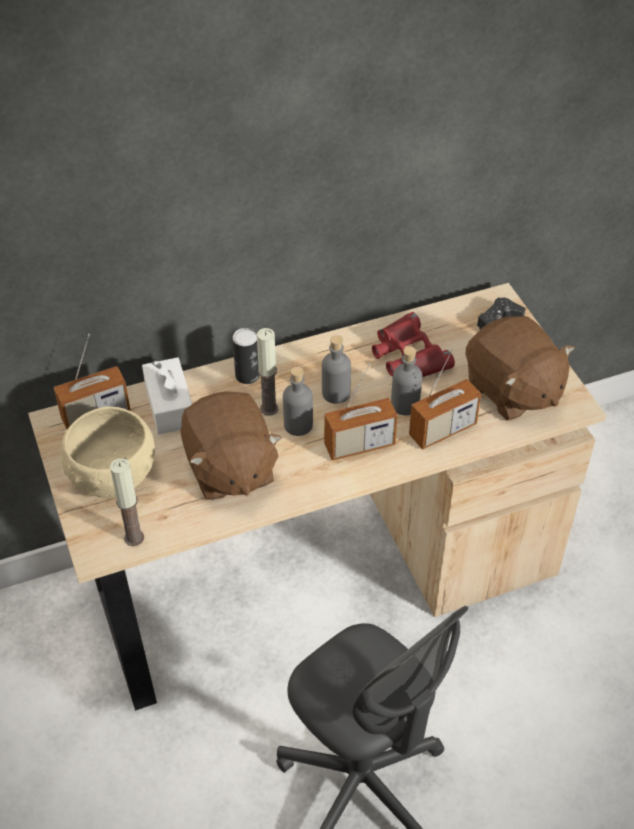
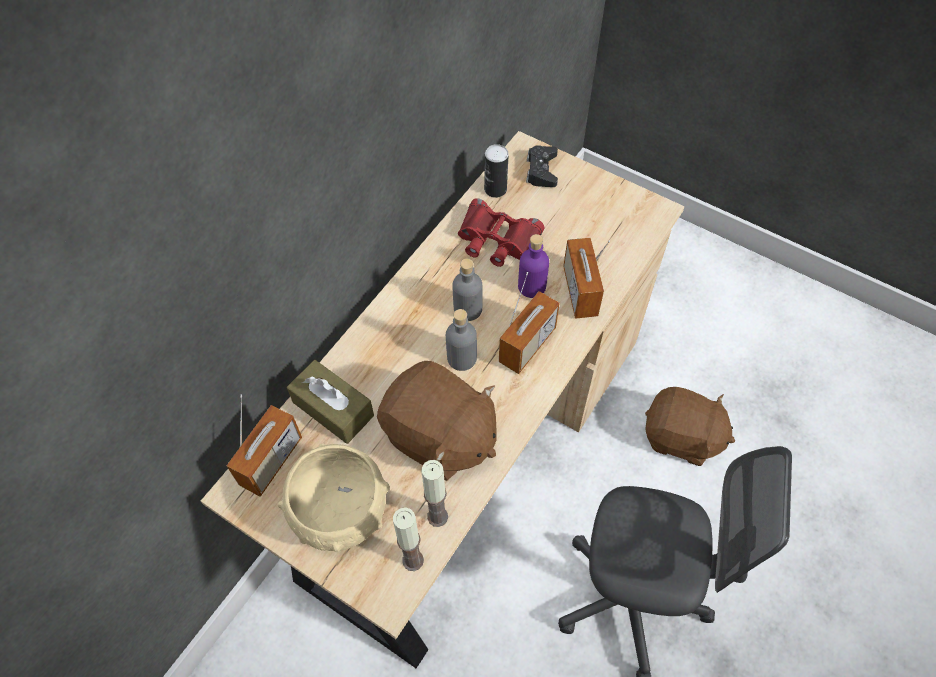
camera: 35 degrees left, 10 degrees up
white tissue box [142,357,192,435] -> brown tissue box [287,360,374,444]
can [232,328,260,384] -> can moved to [484,144,509,198]
candle [257,328,278,416] -> candle moved to [422,460,448,527]
grey bottle [391,346,422,415] -> purple bottle [518,234,549,298]
radio [409,348,481,450] -> radio turned 150 degrees clockwise [563,238,610,319]
brown plush toy [465,316,575,421] -> brown plush toy moved to [645,387,735,466]

